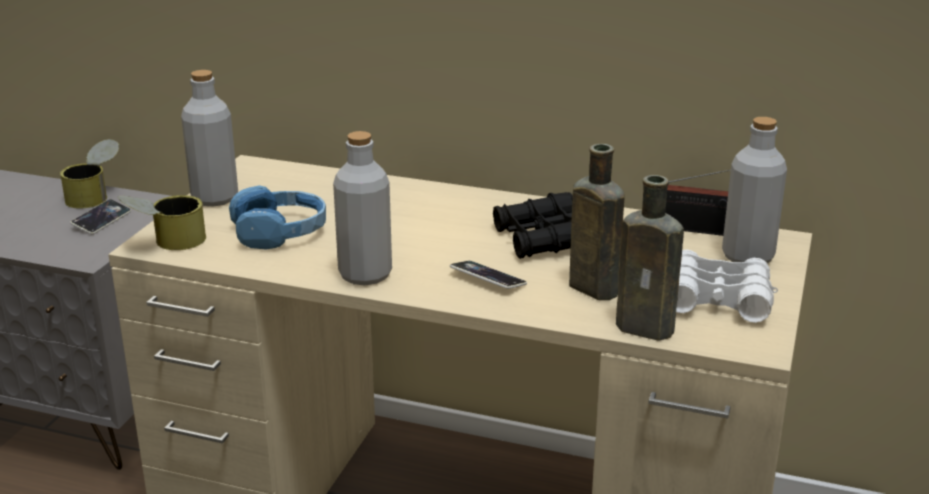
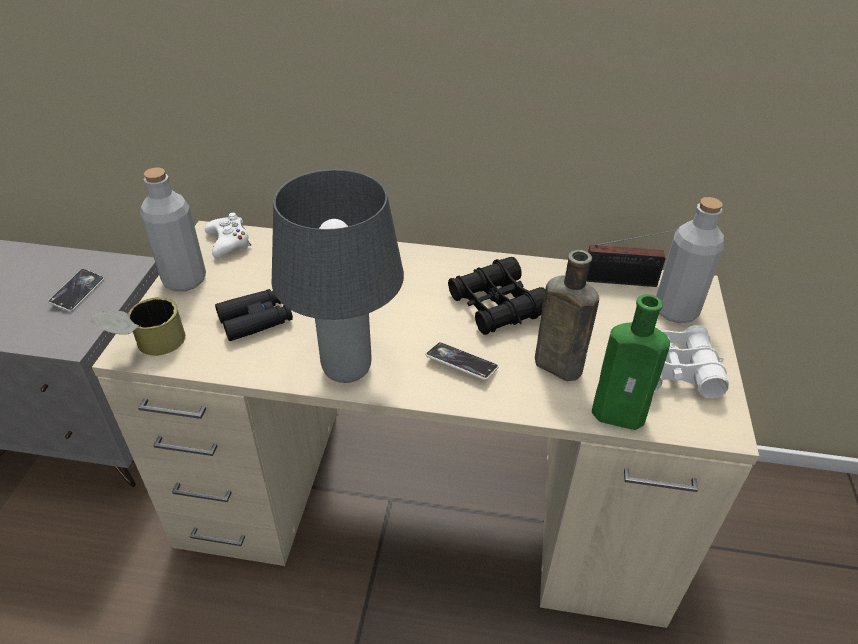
camera: 10 degrees left, 15 degrees up
can [60,139,119,209] -> none
blue headphones [229,185,326,250] -> black binoculars [215,289,293,341]
grey bottle [333,131,392,285] -> grey table lamp [272,169,404,383]
brown bottle [616,175,684,341] -> green bottle [592,294,670,430]
none -> white game controller [205,213,251,258]

